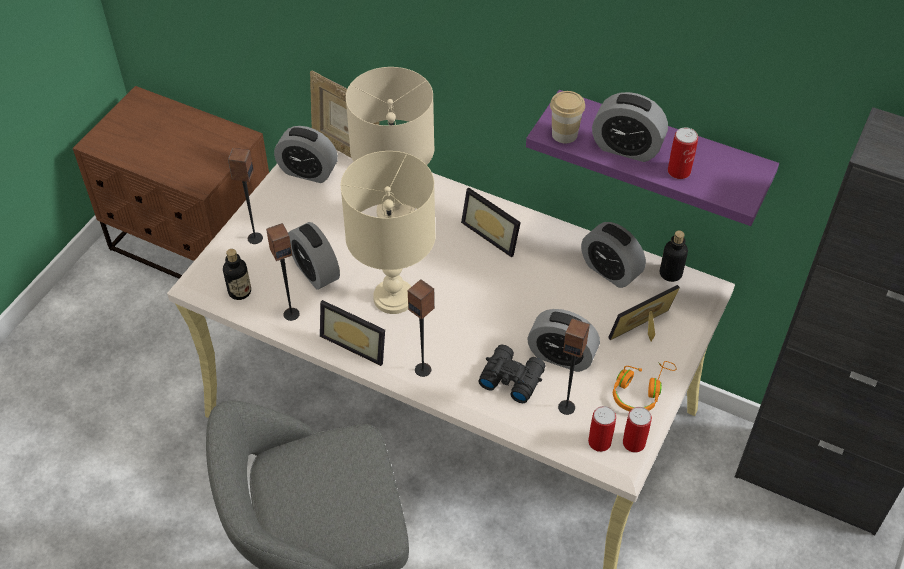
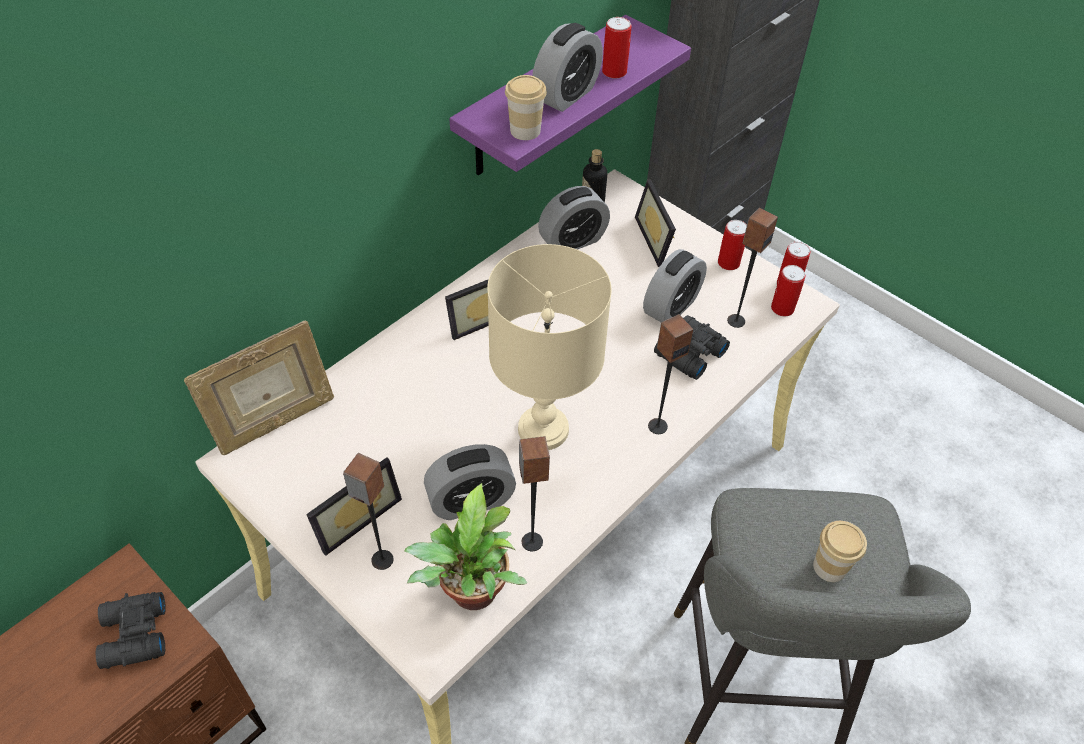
camera: 75 degrees left, 0 degrees up
bottle [223,249,251,300] -> potted plant [404,483,527,610]
alarm clock [274,126,338,183] -> none
picture frame [320,300,385,366] -> picture frame moved to [306,457,402,556]
beige table lamp [346,67,434,218] -> none
orange headphones [613,361,677,412] -> can [718,220,747,270]
none -> black binoculars [95,592,166,669]
none -> cup [813,521,867,582]

